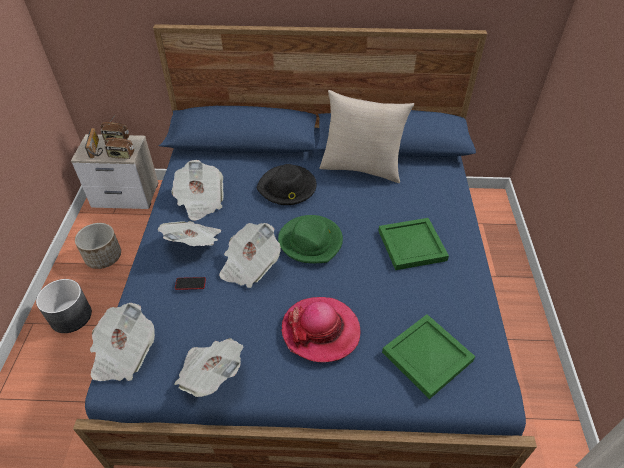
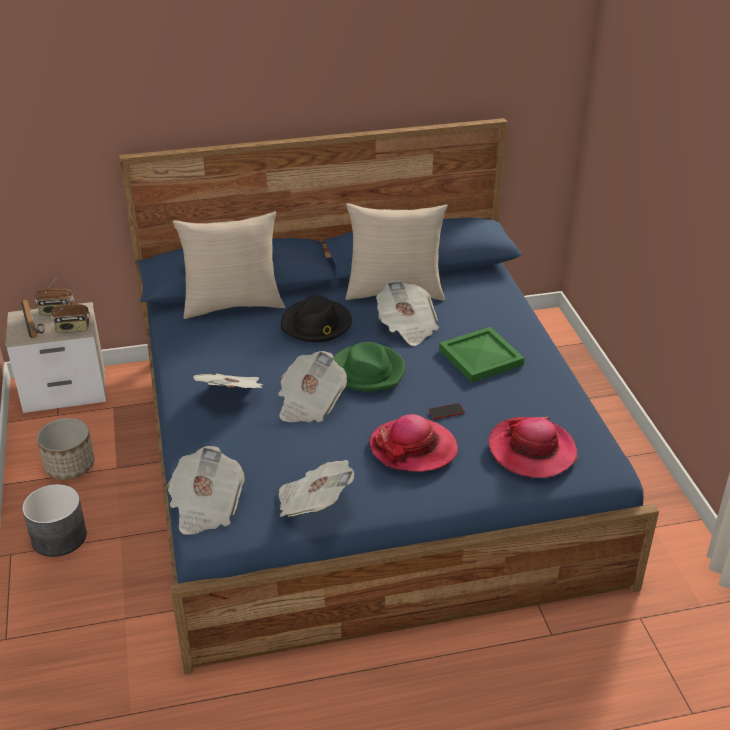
camera: 15 degrees left, 10 degrees down
newspaper [171,160,224,221] -> newspaper moved to [376,280,439,346]
phone [175,277,206,290] -> phone moved to [429,403,465,419]
green tray [382,314,476,399] -> hat [489,416,578,478]
none -> beige pillow [172,211,285,319]

